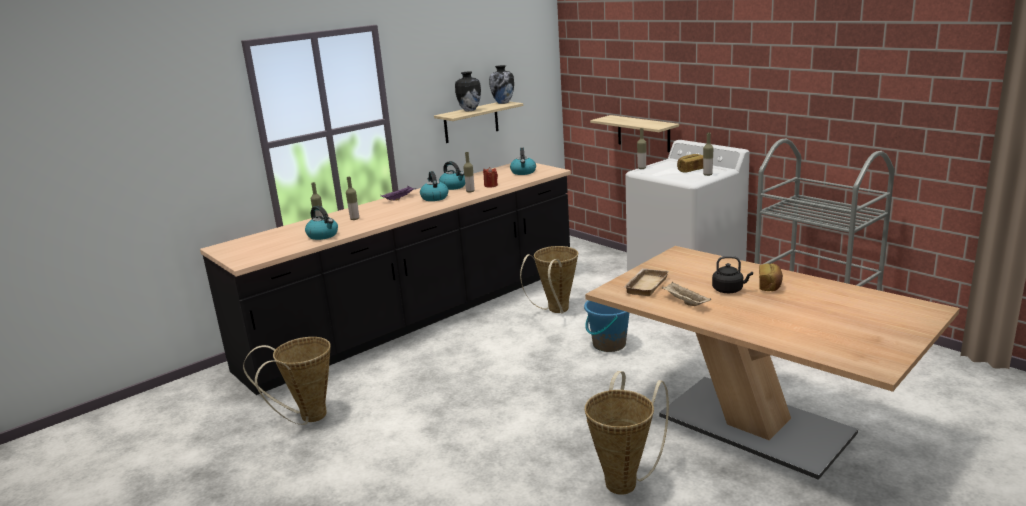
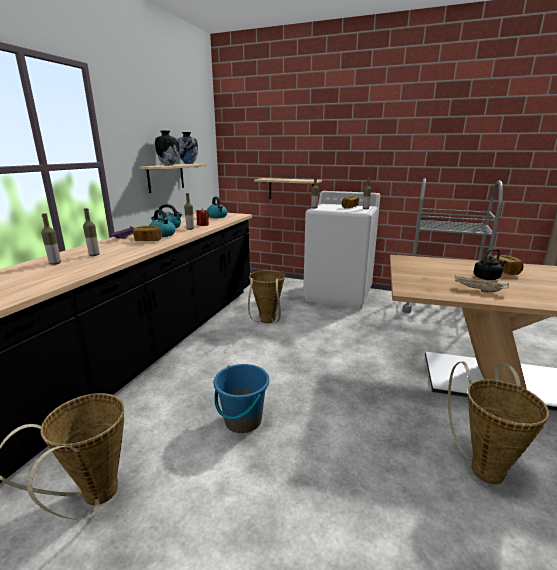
camera: 30 degrees left, 0 degrees up
kettle [305,206,338,240] -> none
blue bucket [584,300,629,352] -> blue bucket moved to [214,364,269,433]
beige tray [624,268,669,296] -> none
none -> bread [133,226,162,241]

